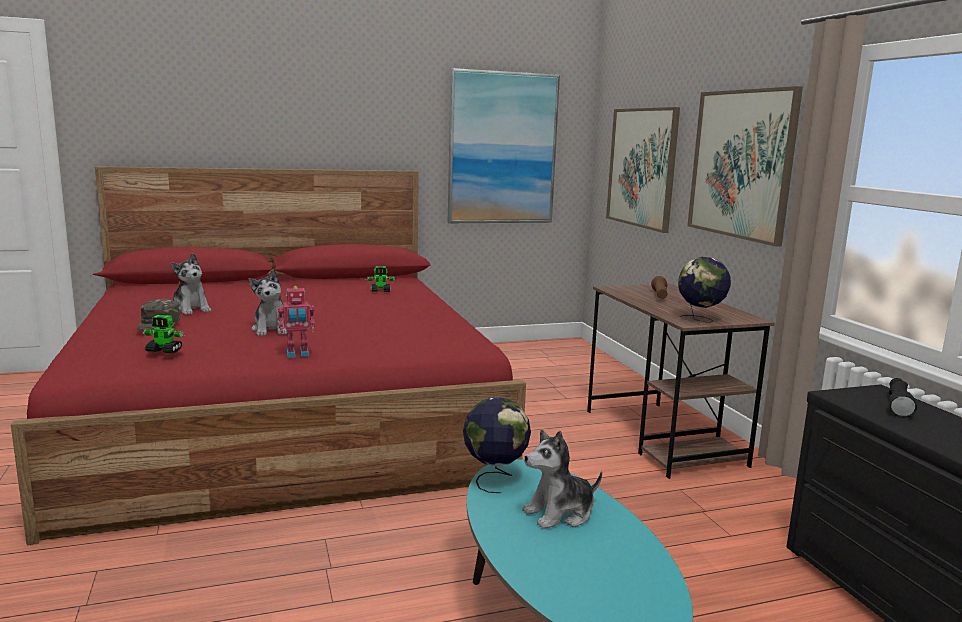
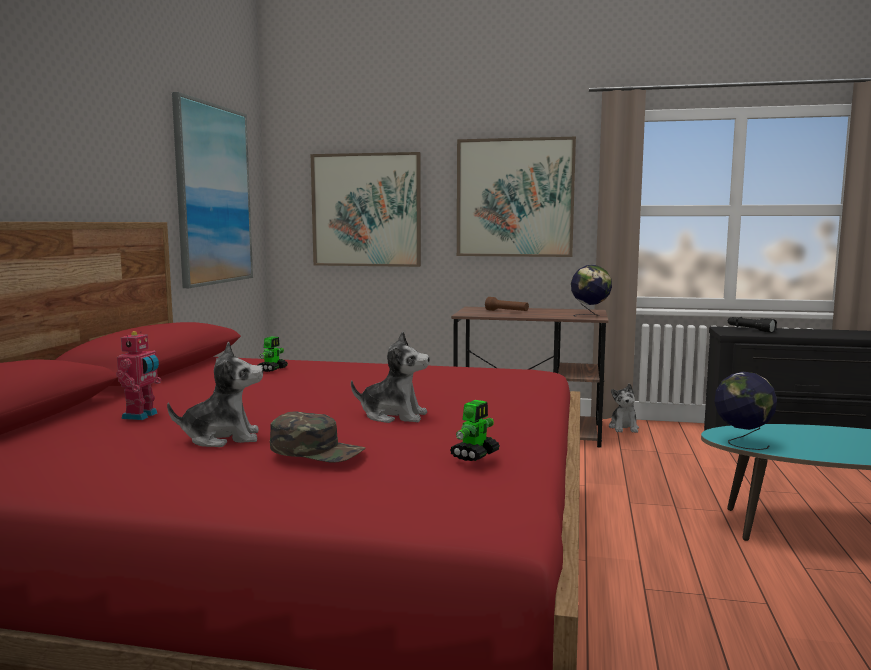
camera: 60 degrees left, 5 degrees down
toy robot [278,286,315,358] -> toy robot moved to [116,331,161,420]
plush toy [522,430,602,529] -> plush toy moved to [609,383,639,433]

